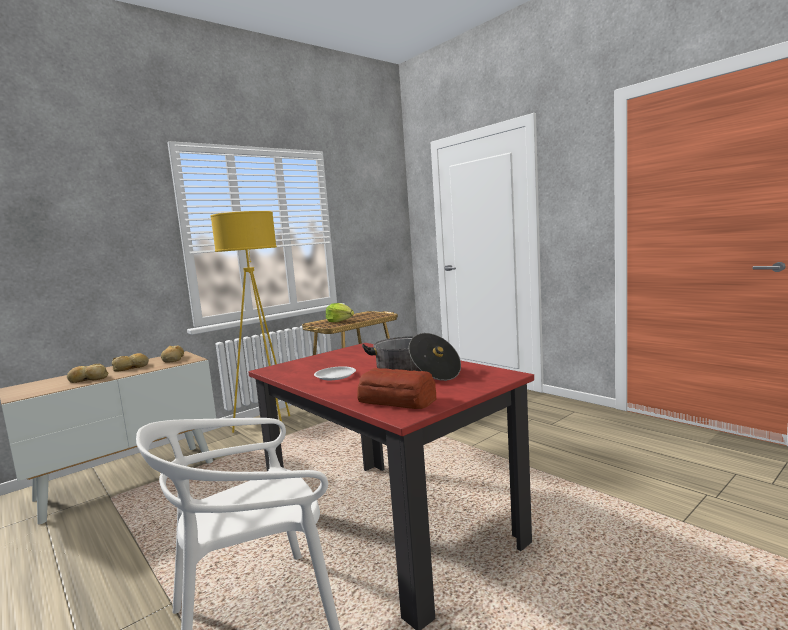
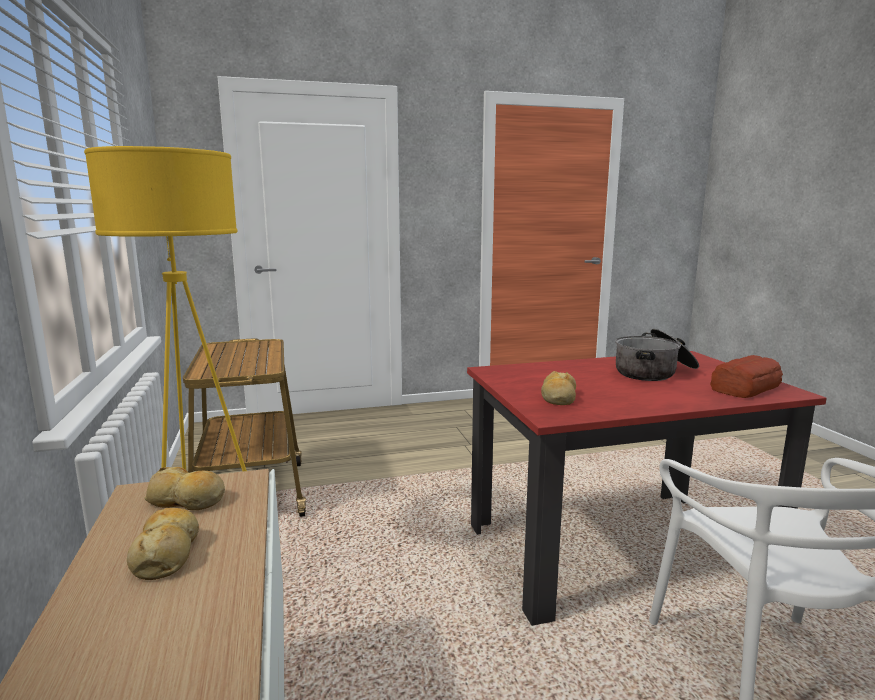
camera: 65 degrees left, 5 degrees up
bread [67,363,108,383] -> bread moved to [541,371,576,405]
white plate [314,366,356,380] -> none
lettuce [326,303,354,322] -> none

